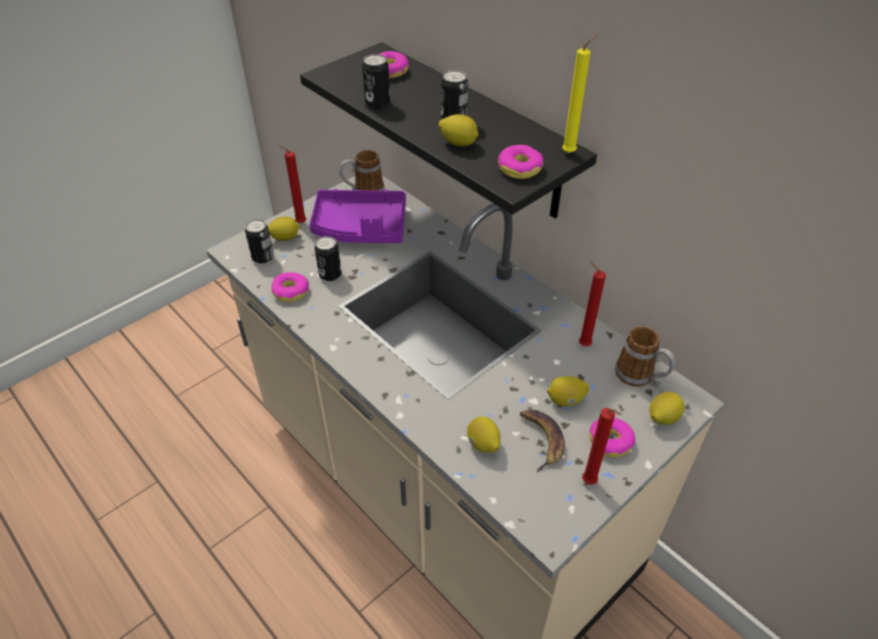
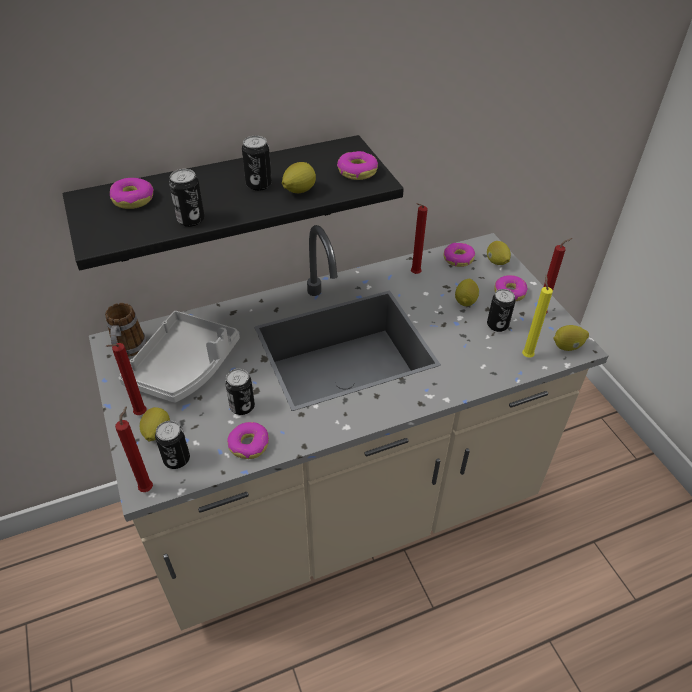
camera: 70 degrees left, 0 degrees up
purple tray [309,189,406,243] -> grey tray [119,311,240,403]
lemon [467,416,501,453] -> lemon moved to [554,325,589,351]
banana [520,409,565,472] -> can [487,289,515,332]
yellow candle [562,35,597,153] -> yellow candle moved to [522,275,553,358]
mug [615,326,676,387] -> donut [444,243,475,267]
none -> red candle [115,406,153,492]

